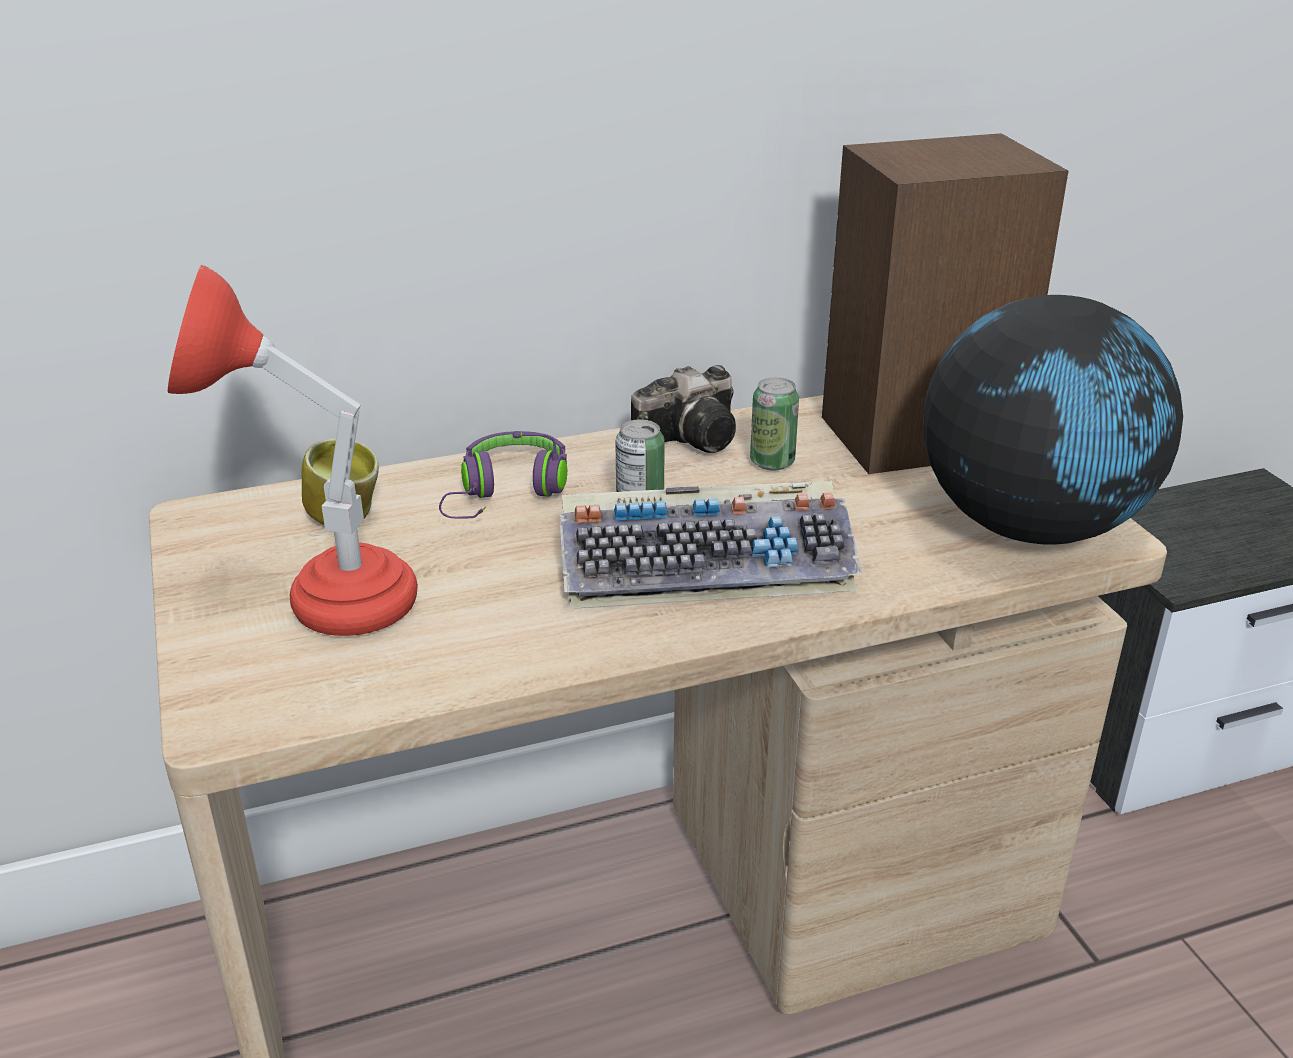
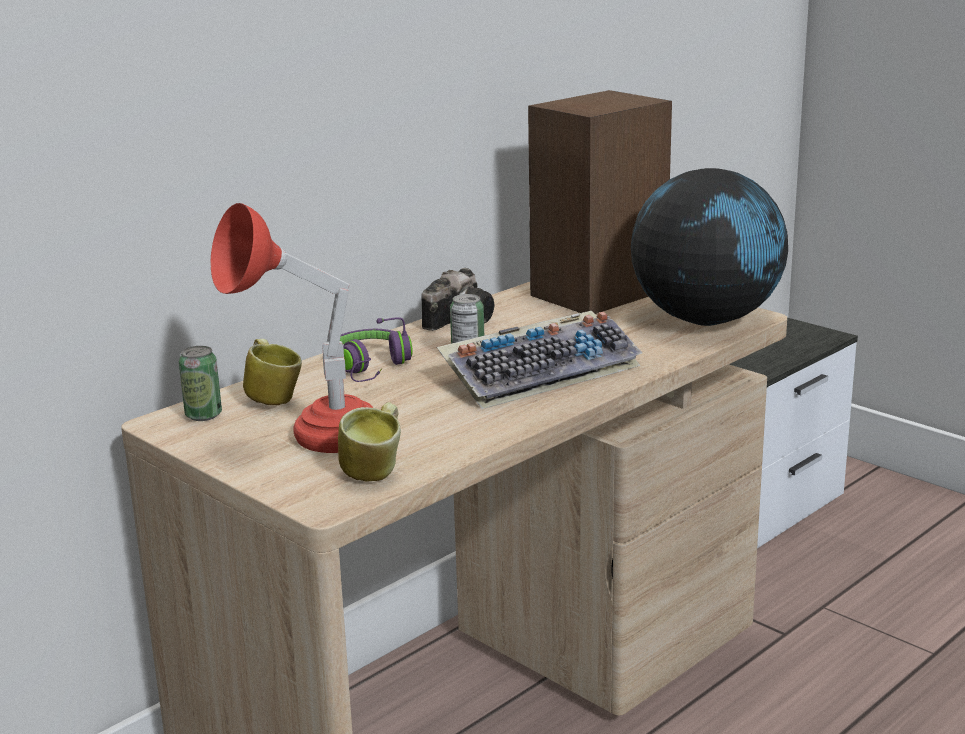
camera: 25 degrees left, 10 degrees down
can [750,377,799,470] -> can moved to [179,346,222,421]
none -> mug [338,402,401,482]

